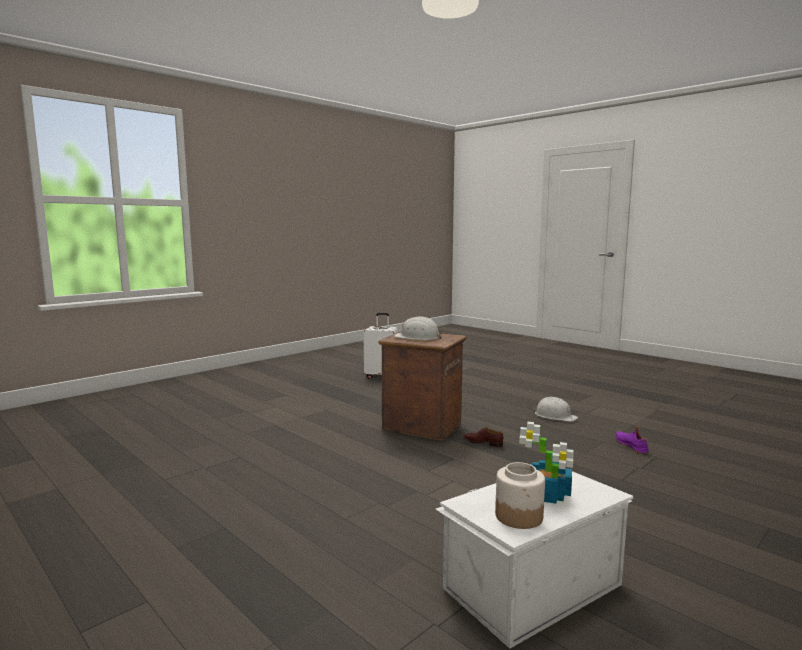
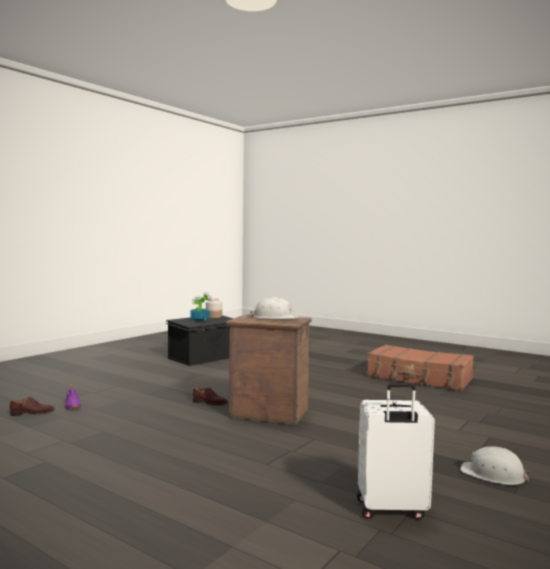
camera: 170 degrees right, 5 degrees down
white storage box [435,471,633,649] -> black storage box [166,315,234,366]
white hard hat [533,397,578,422] -> white hard hat moved to [460,446,531,485]
none -> brown shoe [10,397,55,416]
none -> brown suitcase [367,344,474,391]

